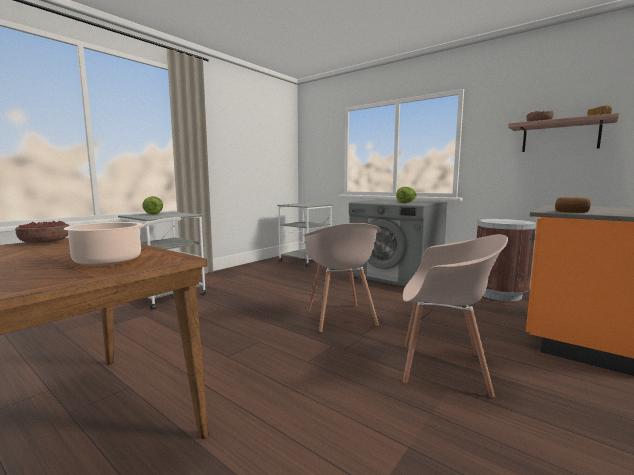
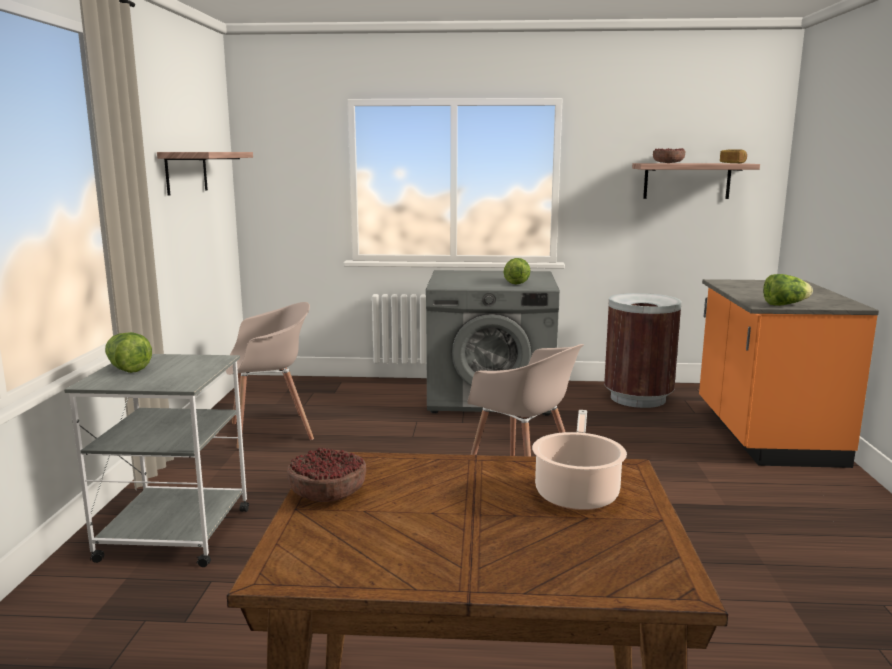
camera: 35 degrees left, 5 degrees up
grey cart [277,203,333,267] -> none
beige chair [403,234,508,397] -> beige chair moved to [226,302,314,449]
bread [555,197,591,213] -> lettuce [763,274,813,306]
none -> shelf [157,152,253,195]

